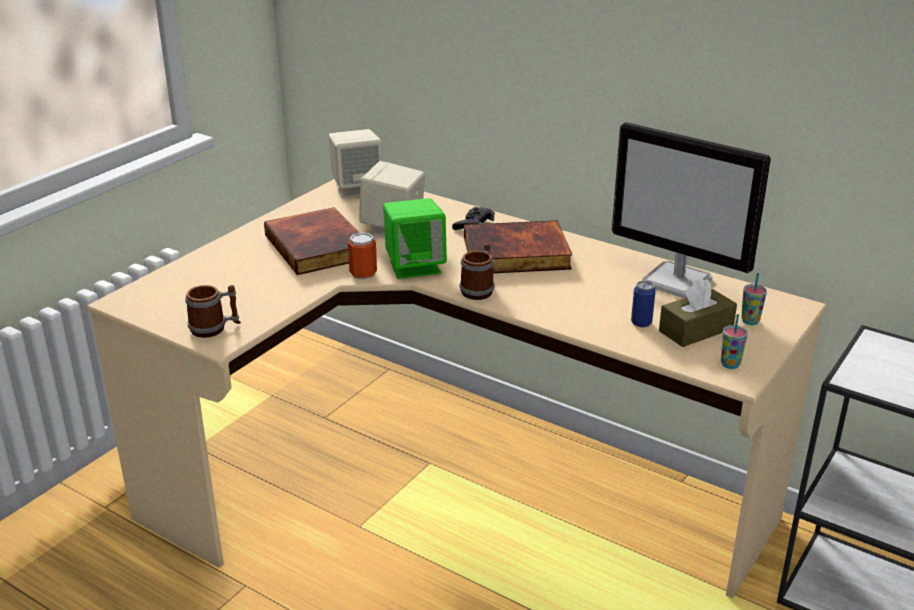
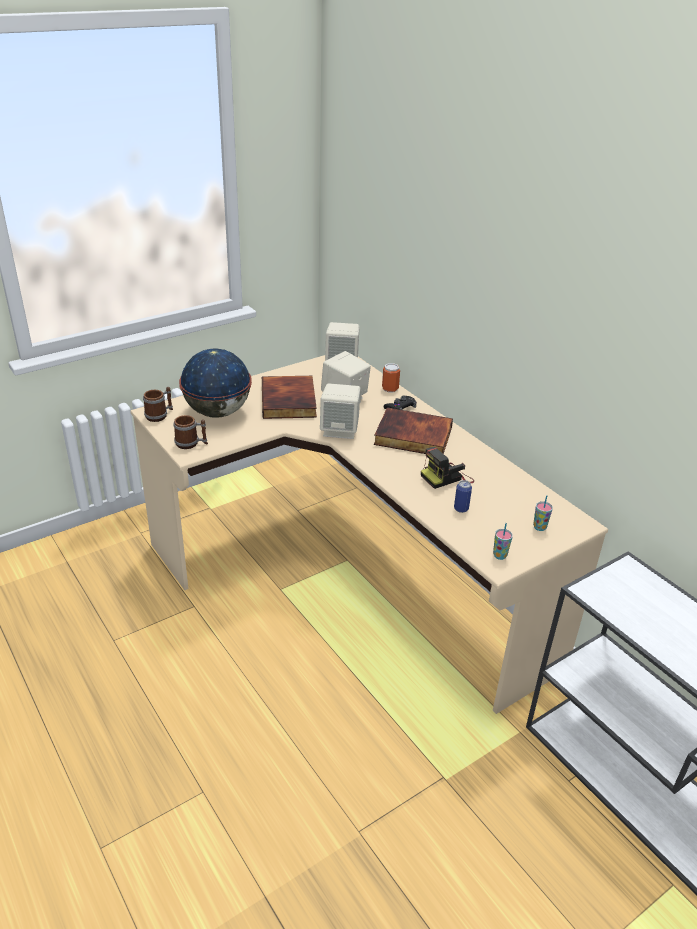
camera: 20 degrees right, 5 degrees up
can [348,232,377,280] -> can moved to [382,363,400,393]
green speaker [383,198,447,279] -> beige speaker [320,383,361,439]
mug [460,243,494,300] -> mug moved to [143,387,173,422]
monitor [612,122,771,298] -> none
brown tissue box [659,277,737,347] -> none
none -> globe [179,349,252,418]
none -> camera [421,447,474,489]

